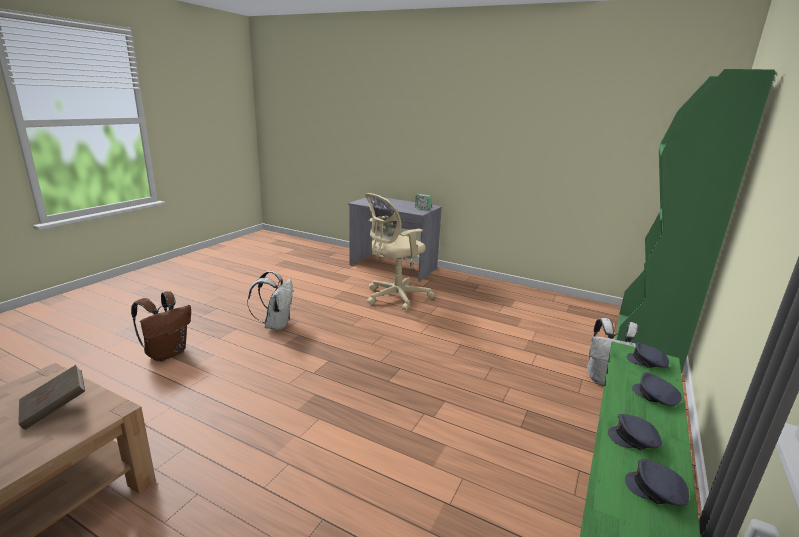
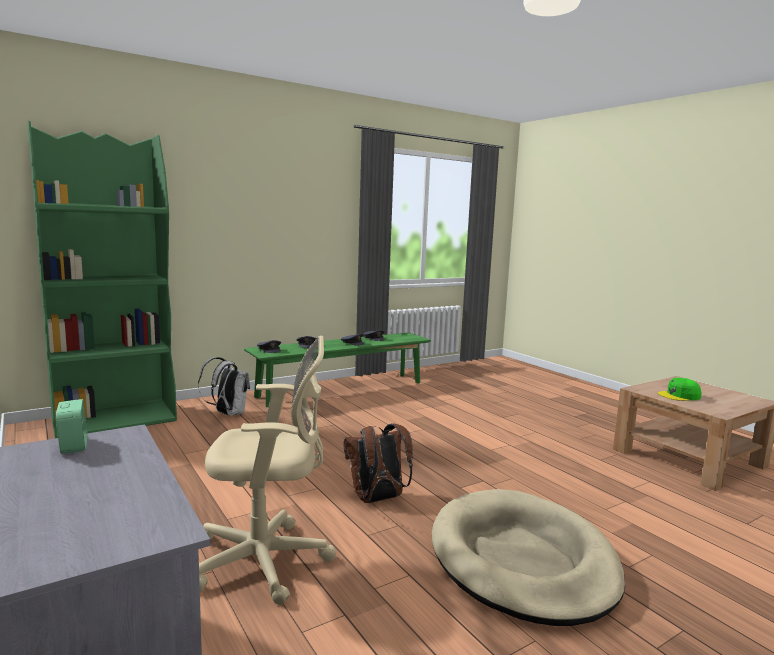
camera: 150 degrees left, 10 degrees down
brown book [18,365,85,430] -> green cap [658,378,701,401]
brown backpack [131,291,191,361] -> brown backpack moved to [343,423,413,503]
white backpack [247,271,293,330] -> beige dog bed [432,489,625,626]

